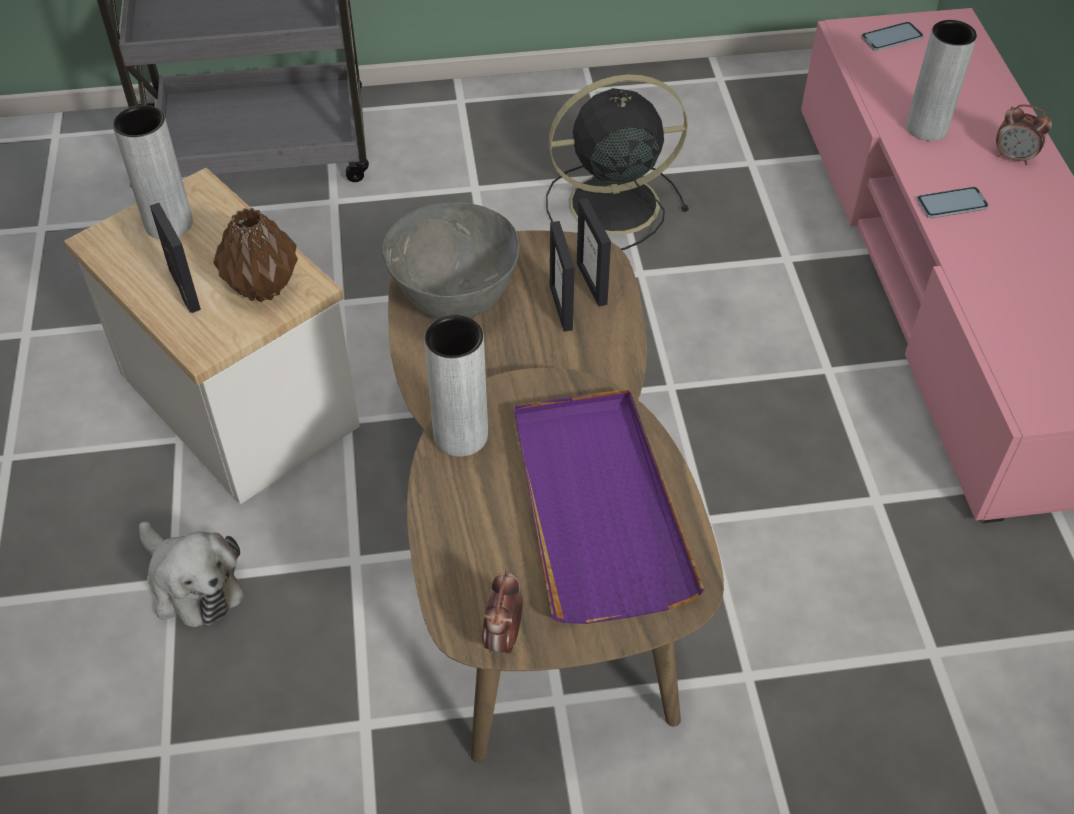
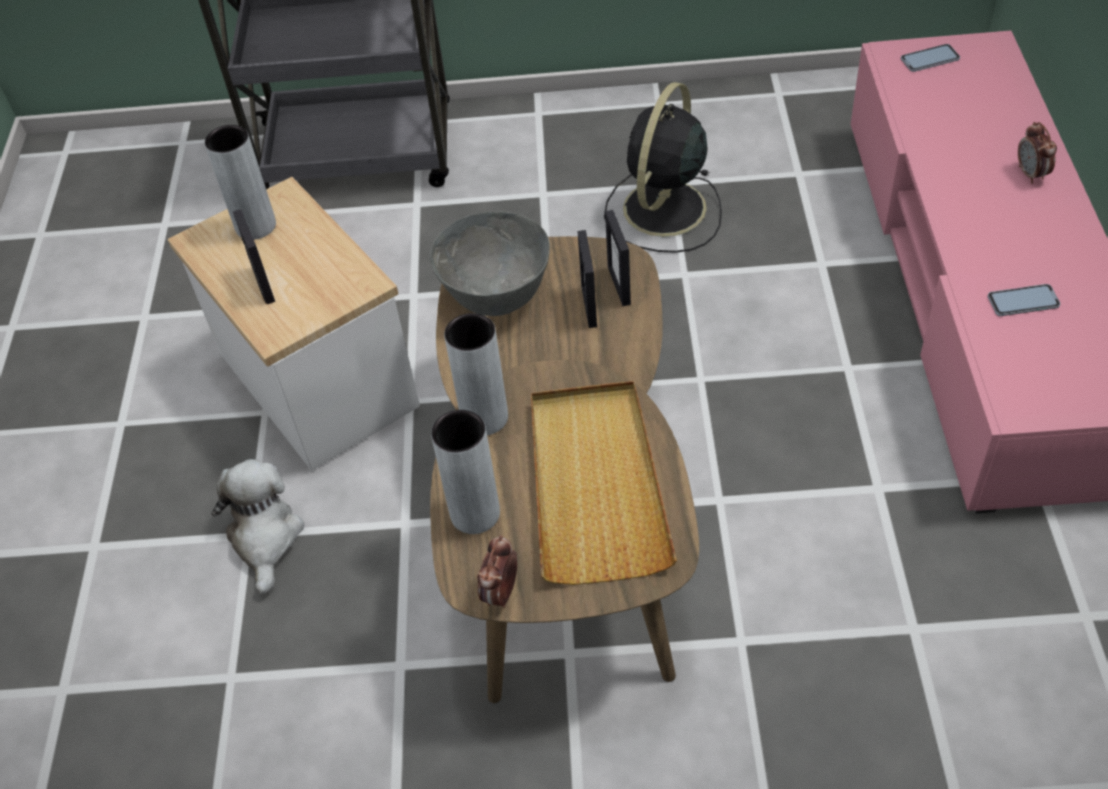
camera: 10 degrees right, 0 degrees up
plush toy [139,522,244,627] -> plush toy turned 150 degrees counterclockwise [211,459,304,595]
brown vase [213,208,298,302] -> none
purple tray [514,389,704,624] -> beige tray [531,381,677,585]
black fan [546,74,689,250] -> black fan turned 60 degrees counterclockwise [604,82,722,253]
grey vase [906,20,977,141] -> grey vase moved to [431,410,500,534]
phone [916,187,989,218] -> phone moved to [987,284,1060,316]
alarm clock [996,104,1052,165] -> alarm clock turned 45 degrees clockwise [1018,122,1057,184]

